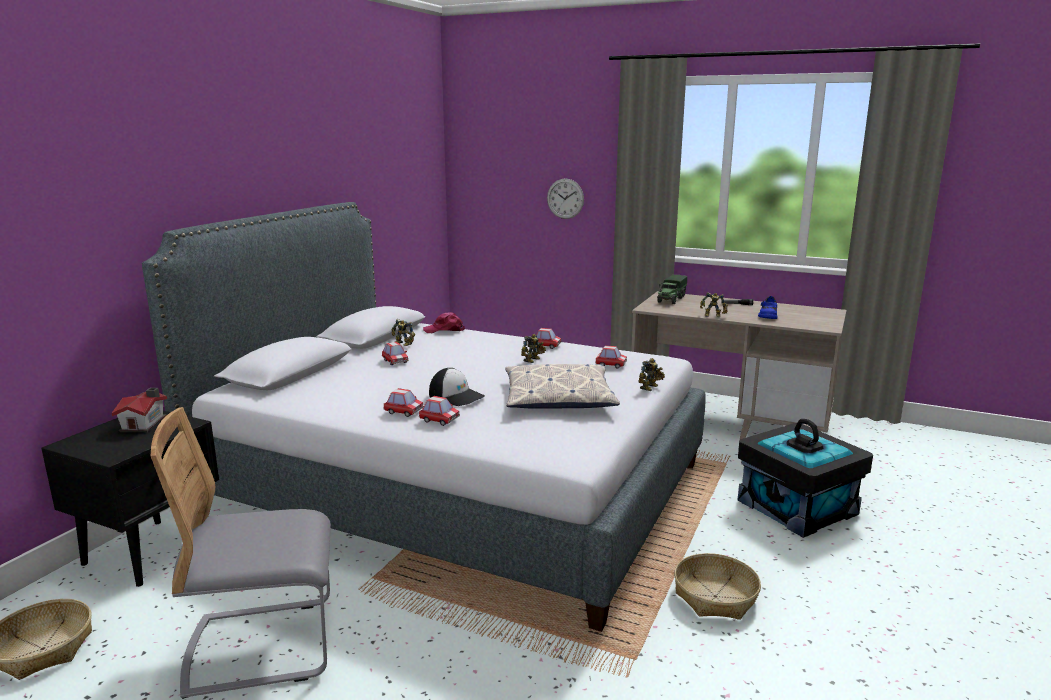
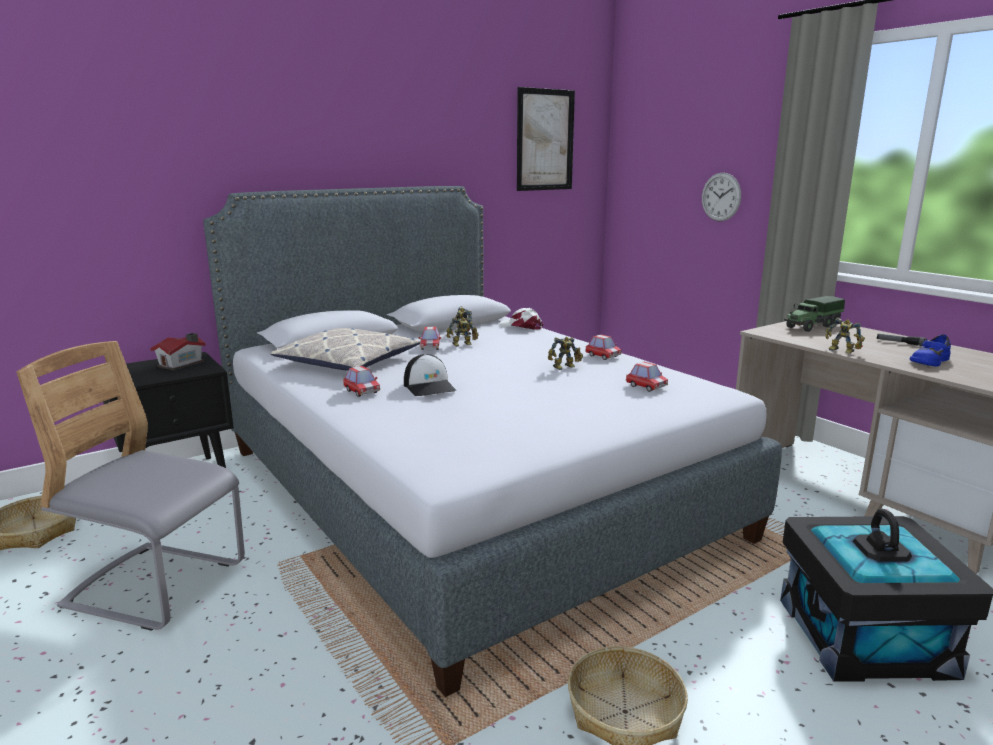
camera: 30 degrees right, 0 degrees up
toy car [419,396,460,426] -> none
pink cap [423,312,465,333] -> white cap [499,308,543,330]
pillow [505,364,620,409] -> pillow moved to [270,328,420,371]
toy robot [638,358,665,391] -> toy robot moved to [446,317,478,347]
none -> picture [517,87,575,191]

